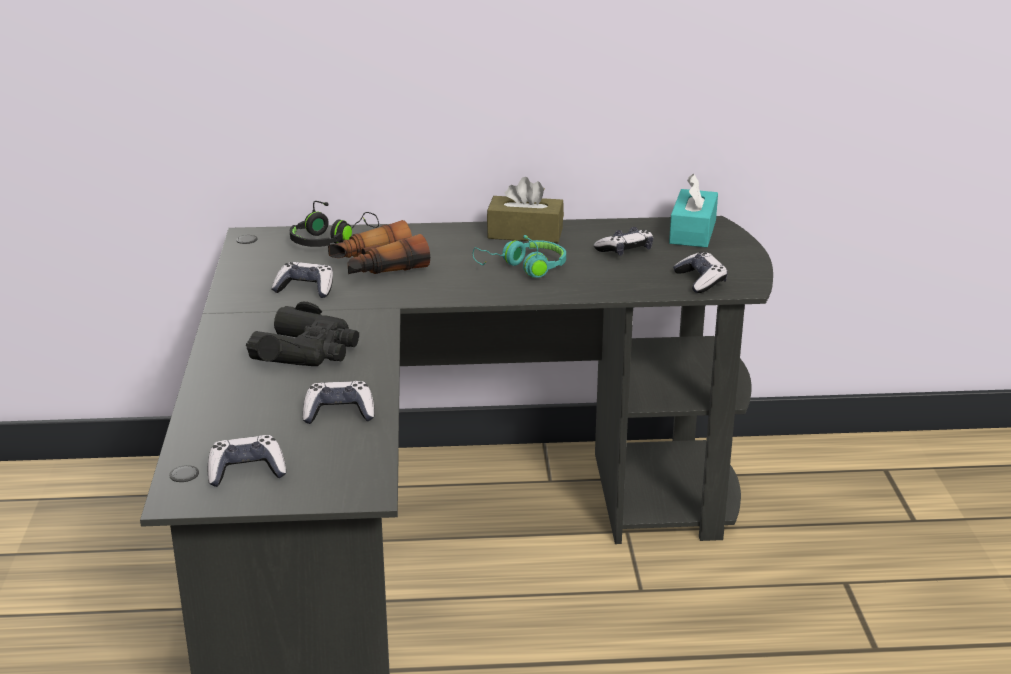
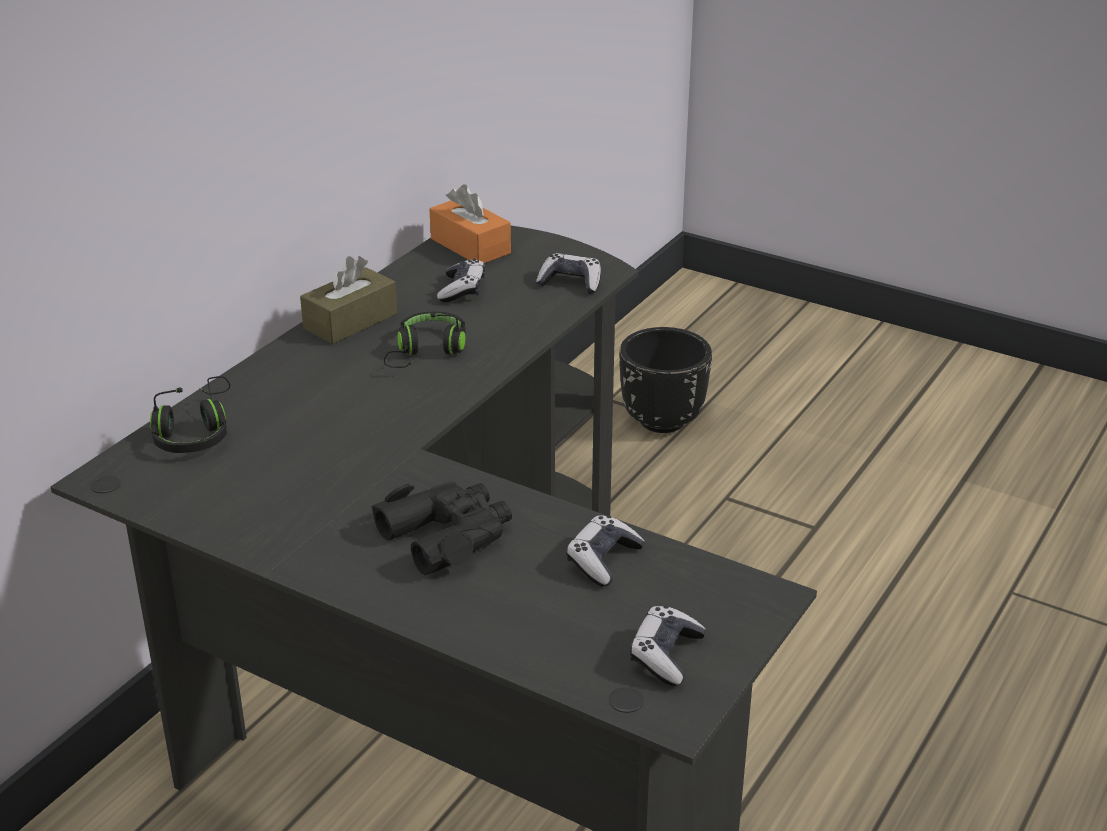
camera: 55 degrees left, 5 degrees up
game controller [271,262,333,298] -> none
binoculars [328,220,430,274] -> none
turquoise headphones [473,235,566,278] -> black headphones [384,312,466,368]
turquoise tissue box [669,174,718,248] -> orange tissue box [429,184,511,264]
none -> black planter [619,327,712,433]

